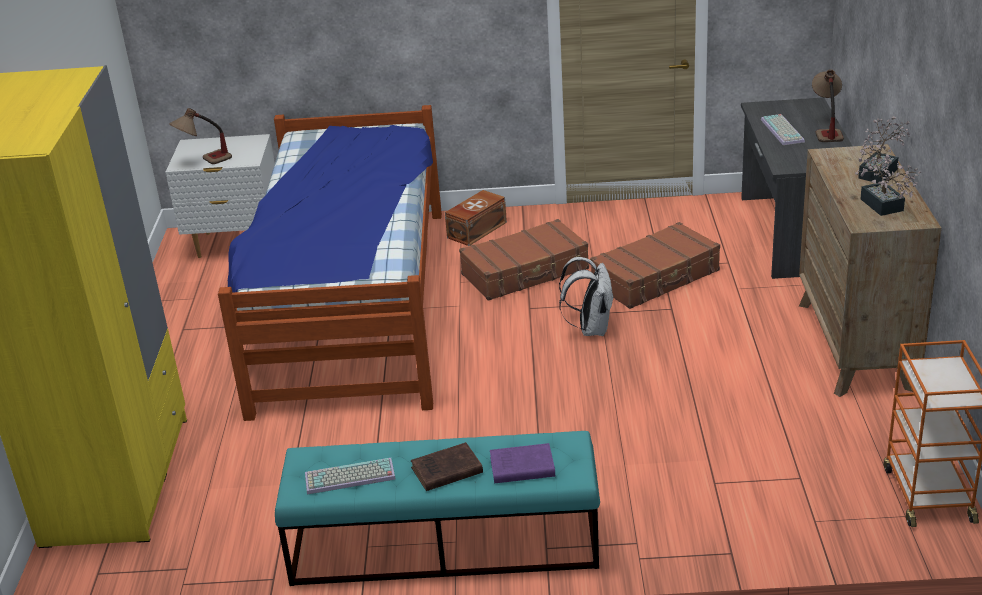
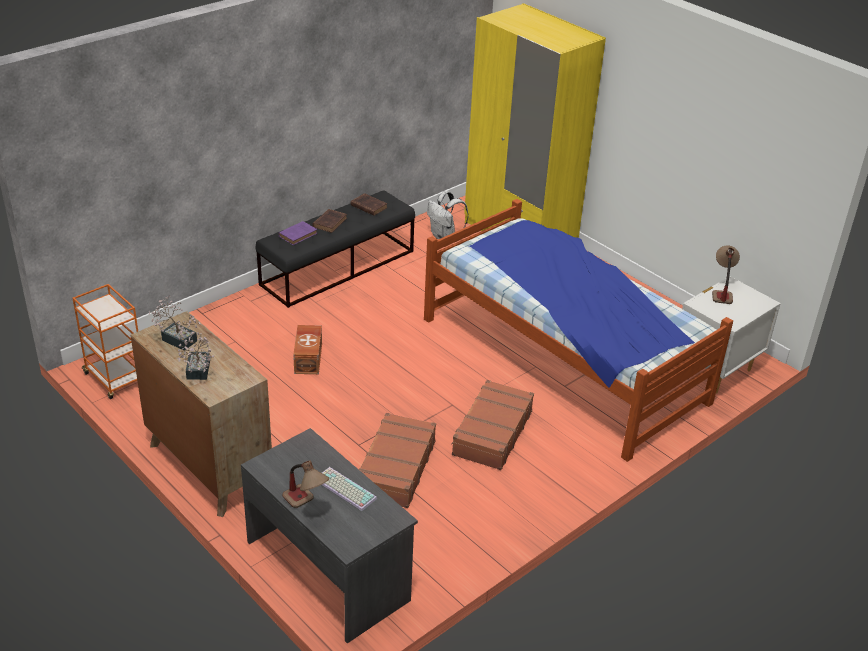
camera: 135 degrees right, 5 degrees up
turquoise bench [275,431,600,586] -> black bench [256,190,415,308]
keyboard [305,458,396,495] -> brown book [350,193,388,216]
brown storage box [445,190,507,246] -> brown storage box moved to [293,325,322,374]
white backpack [559,257,614,336] -> white backpack moved to [427,191,468,239]

